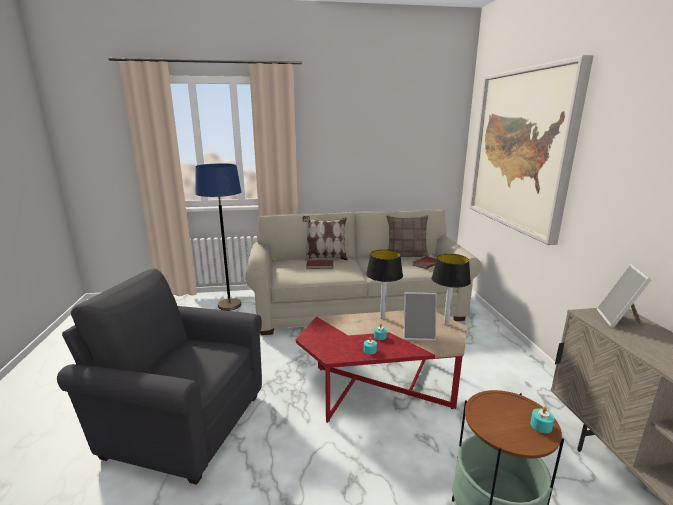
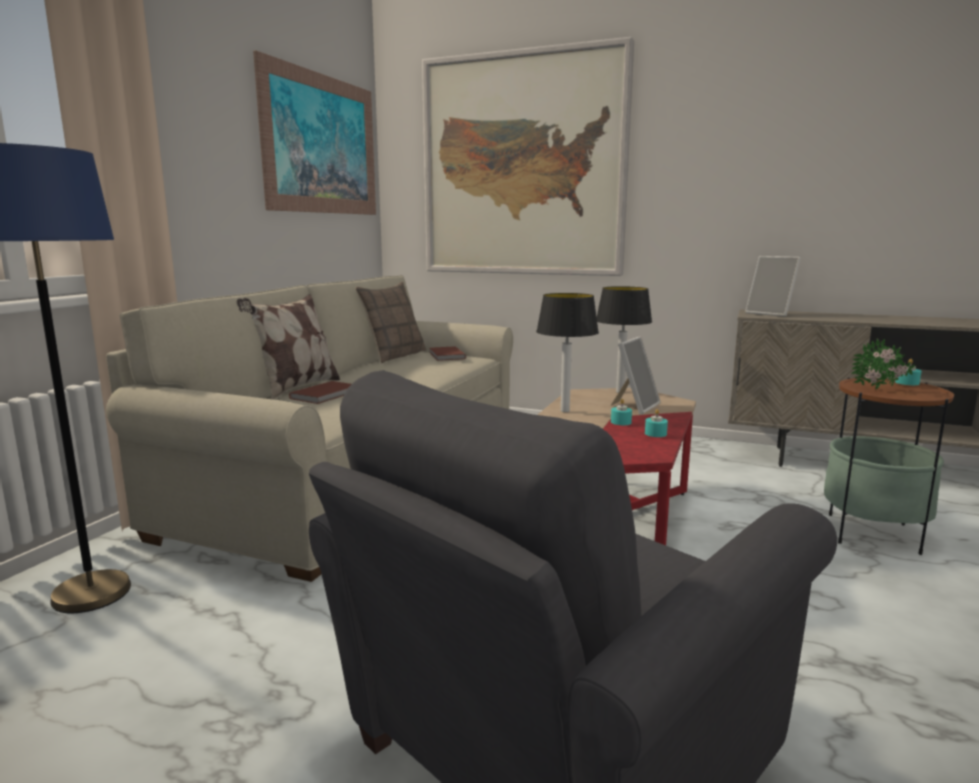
camera: 60 degrees left, 5 degrees down
none -> picture [253,51,376,215]
none -> potted plant [851,339,915,389]

